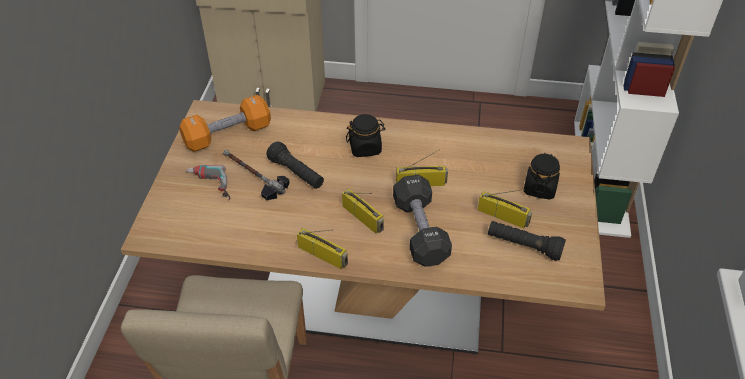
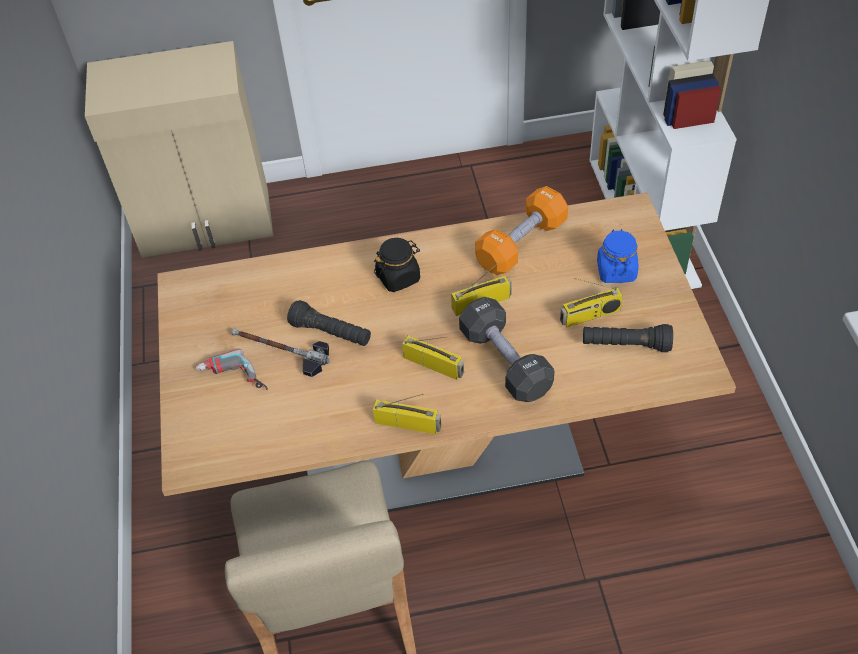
camera: 15 degrees left, 5 degrees up
orange dumbbell [179,95,271,152] -> orange dumbbell moved to [475,186,568,275]
radio [478,189,532,228] -> radio turned 150 degrees clockwise [560,278,623,327]
black jar [523,152,560,200] -> blue jar [597,229,638,283]

